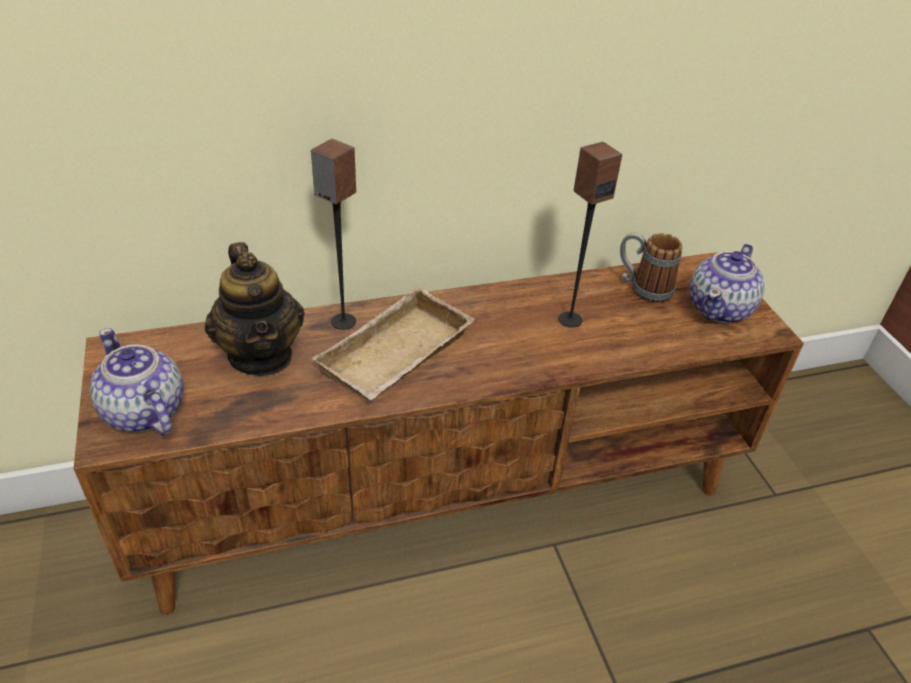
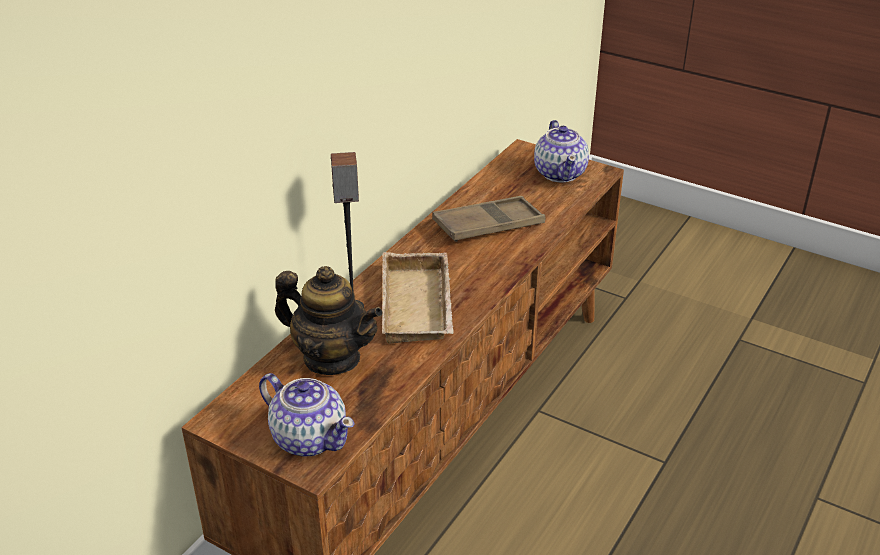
camera: 40 degrees left, 5 degrees down
teapot [90,328,184,435] -> teapot turned 150 degrees counterclockwise [259,373,354,457]
speaker [558,142,622,328] -> brown tray [432,196,546,242]
mug [620,232,682,303] -> none

